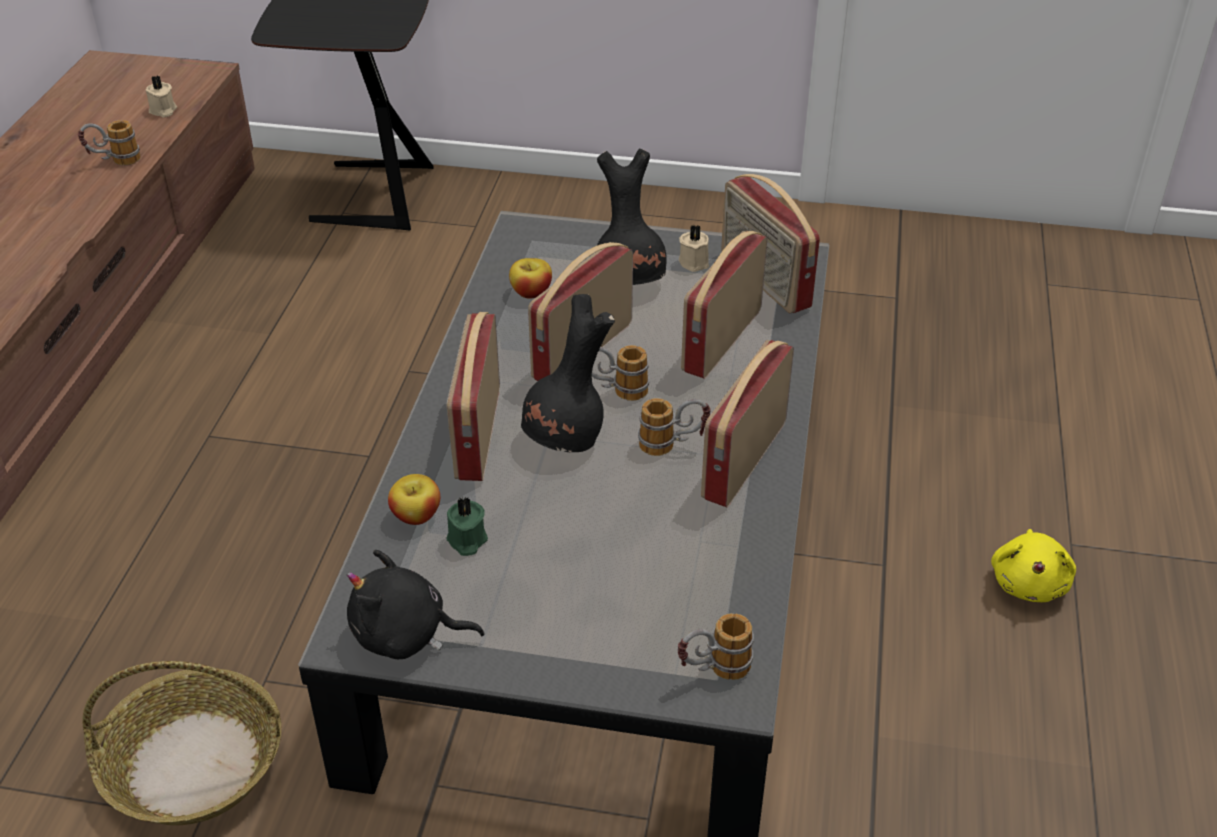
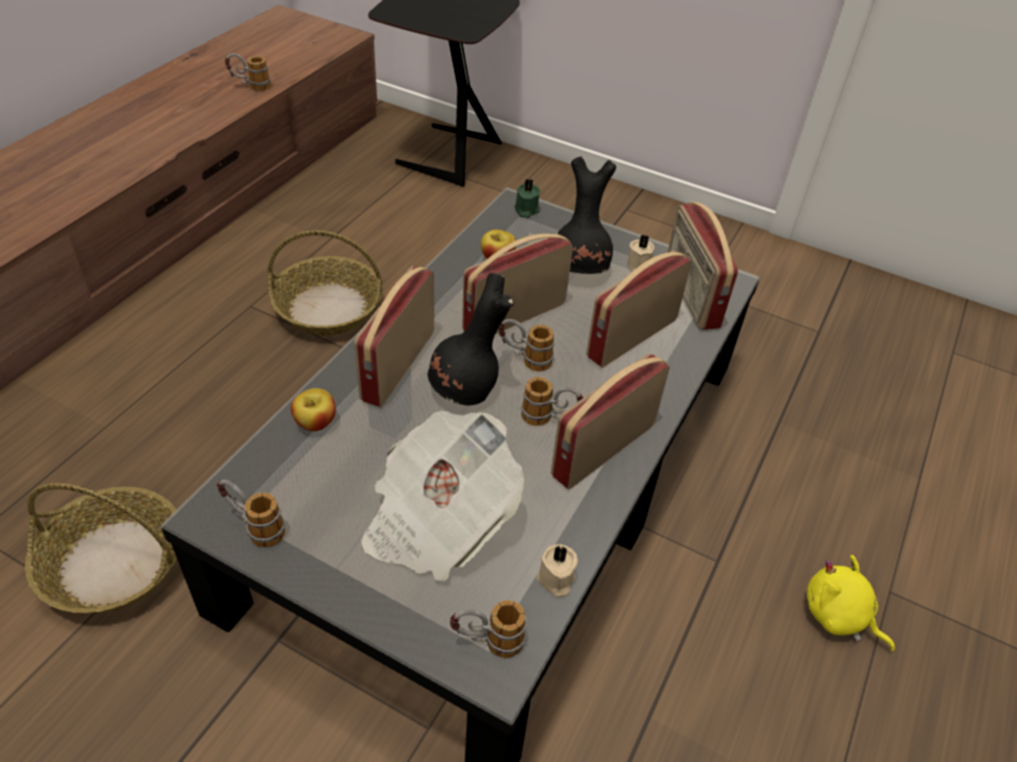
camera: 15 degrees right, 5 degrees up
beige candle [146,76,177,117] -> beige candle moved to [536,544,578,597]
black plush toy [347,550,484,659] -> mug [217,480,285,547]
green candle [446,496,488,556] -> green candle moved to [514,179,541,218]
yellow plush toy [991,529,1076,602] -> yellow plush toy turned 105 degrees clockwise [807,555,895,651]
none -> basket [268,230,383,336]
none -> newspaper [361,410,524,581]

